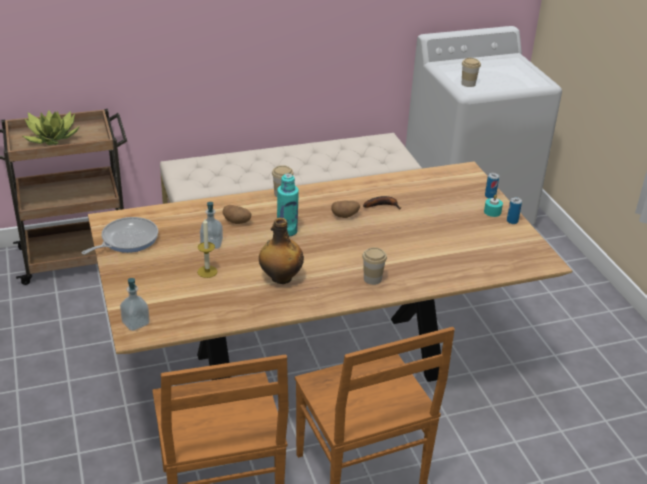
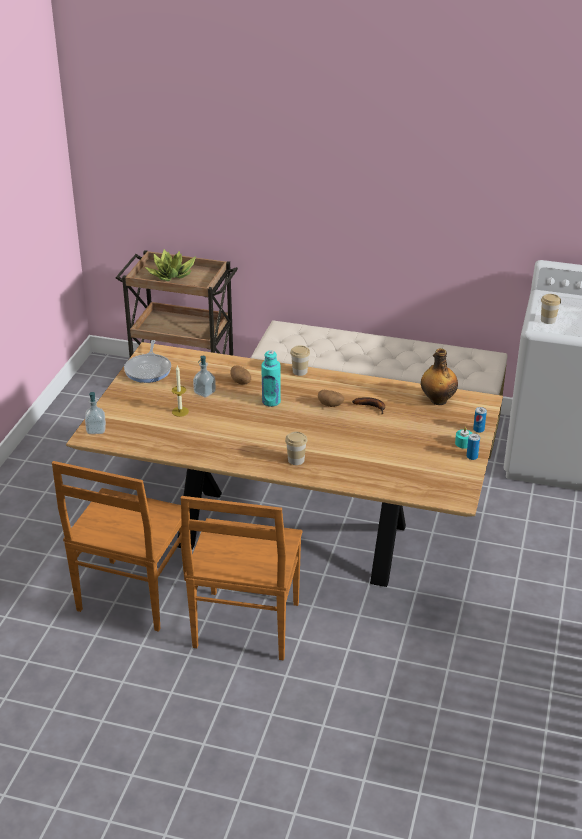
camera: 35 degrees right, 0 degrees up
frying pan [81,217,158,254] -> frying pan turned 105 degrees clockwise [124,340,171,383]
bottle [259,218,304,284] -> bottle moved to [421,348,458,405]

